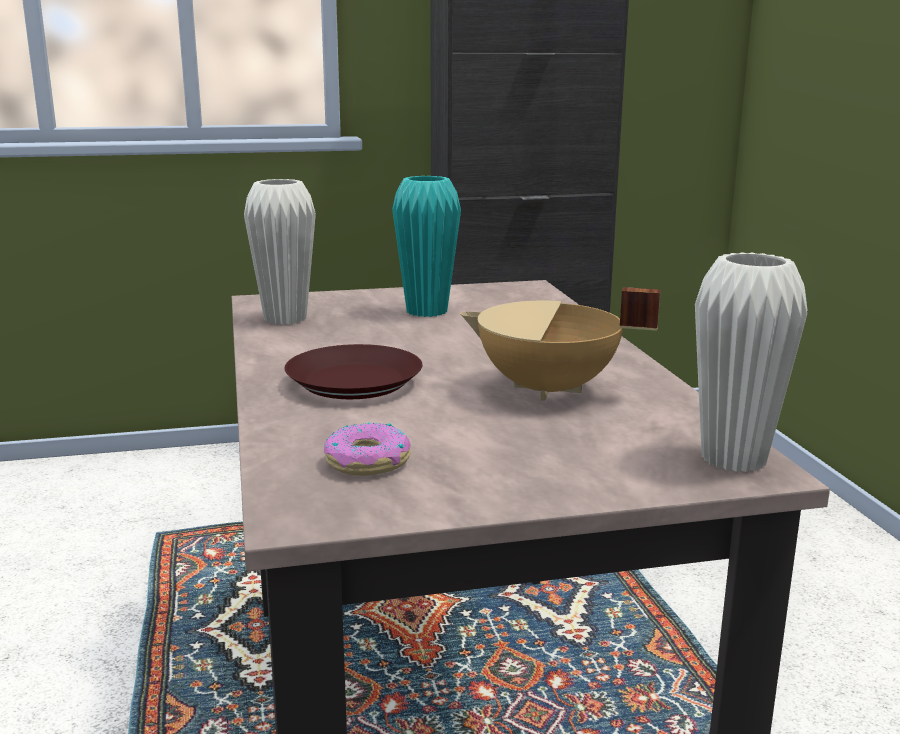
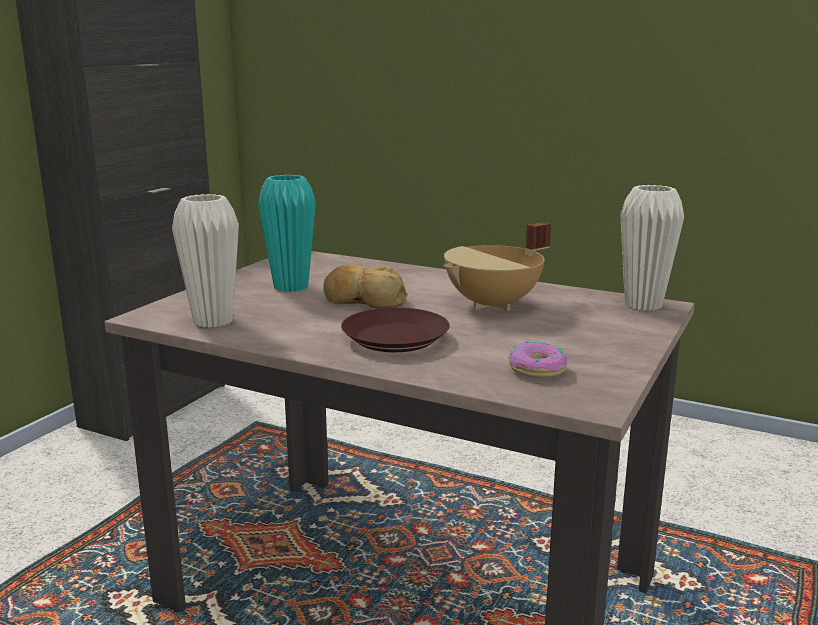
camera: 50 degrees left, 0 degrees up
none -> bread [323,265,408,309]

